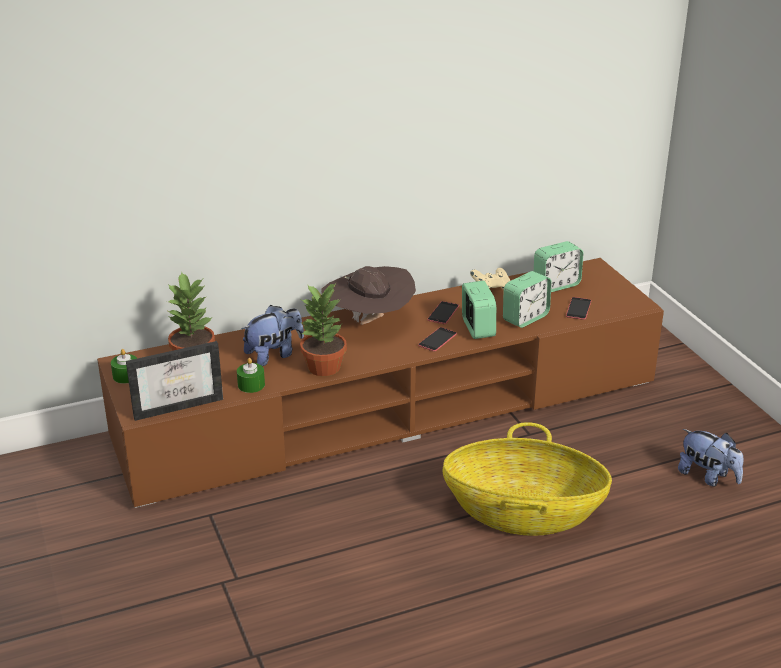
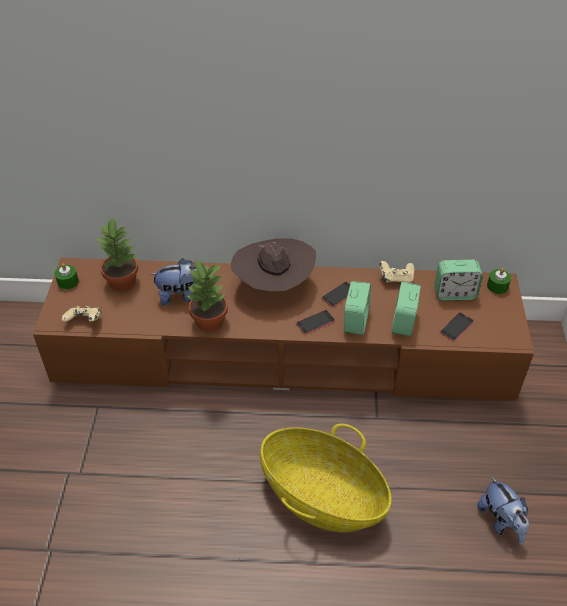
camera: 25 degrees right, 15 degrees up
picture frame [126,341,223,421] -> beige game controller [62,306,101,322]
green candle [237,358,265,393] -> green candle moved to [487,268,511,294]
alarm clock [503,271,551,328] -> alarm clock turned 120 degrees clockwise [391,282,421,336]

